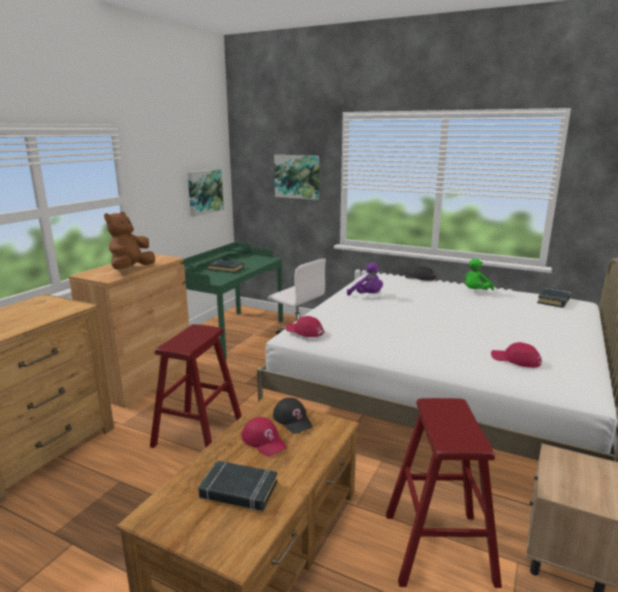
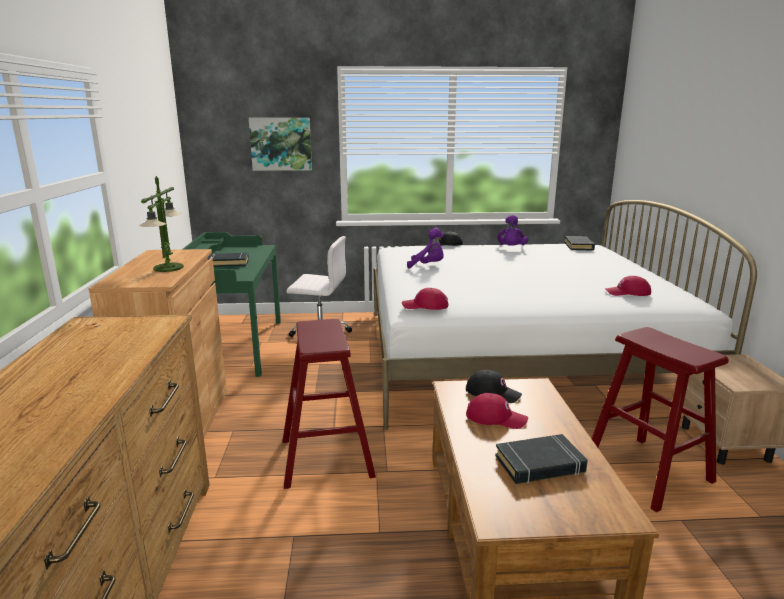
camera: 30 degrees left, 0 degrees up
brown plush toy [104,212,155,269] -> table lamp [139,176,184,272]
picture [187,169,224,217] -> none
green plush toy [465,259,494,290] -> purple plush toy [497,215,528,246]

